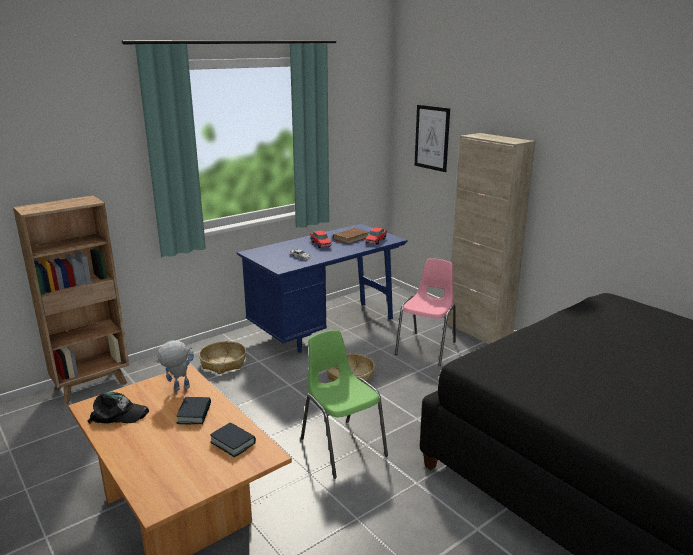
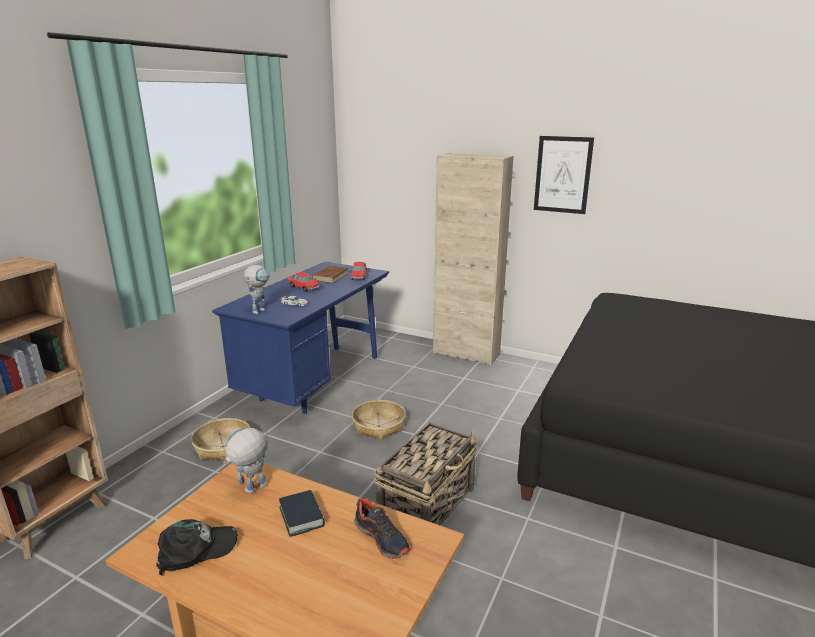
camera: 25 degrees left, 0 degrees up
book [210,422,256,457] -> shoe [354,498,410,559]
green chair [301,330,388,479] -> basket [374,422,478,526]
pink chair [395,258,456,366] -> none
picture [415,105,450,172] -> picture moved to [534,136,594,214]
none -> toy robot [243,265,270,314]

